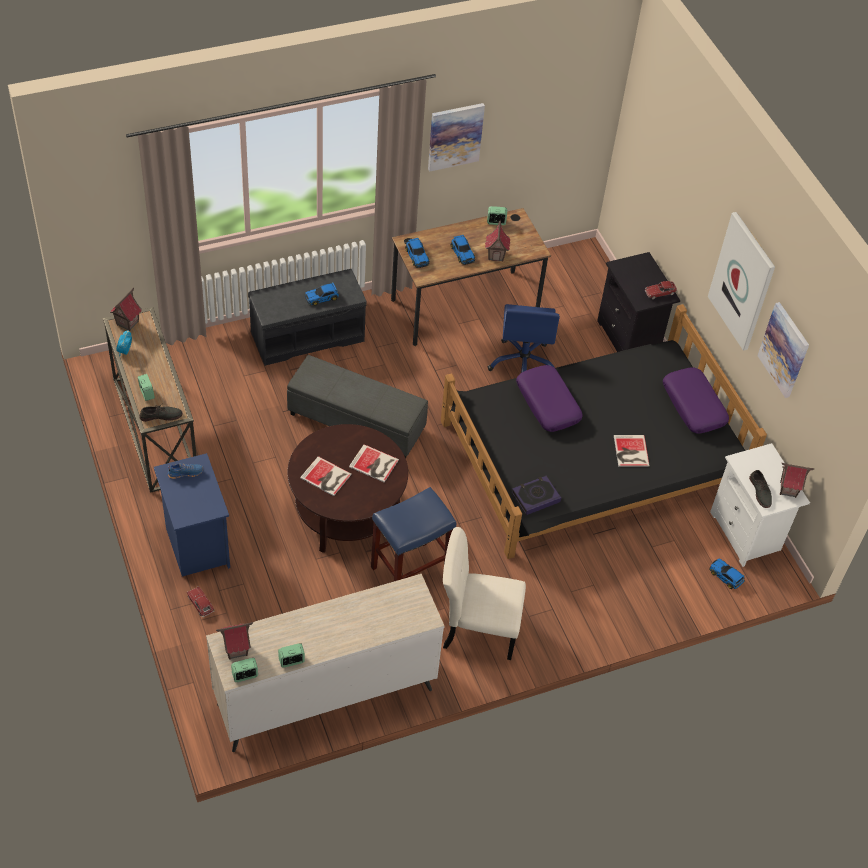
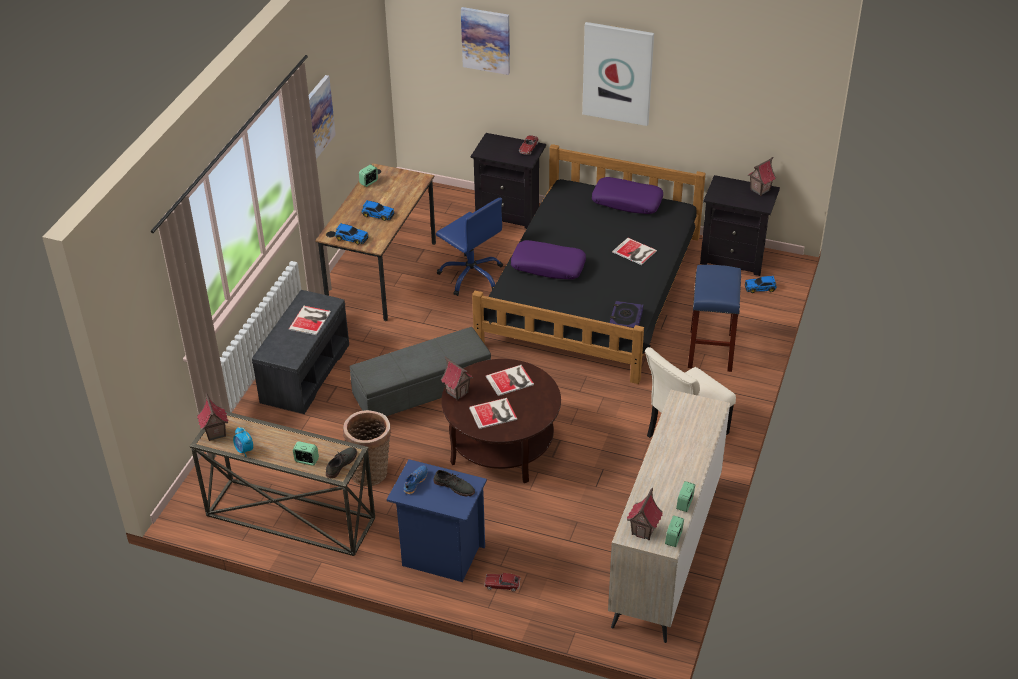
camera: 45 degrees left, 10 degrees down
toy car [305,282,339,306] -> book [289,306,331,335]
blue stool [371,487,457,581] -> blue stool moved to [688,265,741,372]
toy house [485,220,510,262] -> toy house moved to [440,357,473,400]
white nightstand [710,443,810,567] -> black nightstand [700,175,780,276]
grey shoe [749,470,772,508] -> grey shoe moved to [433,470,475,496]
picture [757,302,809,398] -> picture moved to [461,7,510,75]
none -> basket [343,410,391,486]

